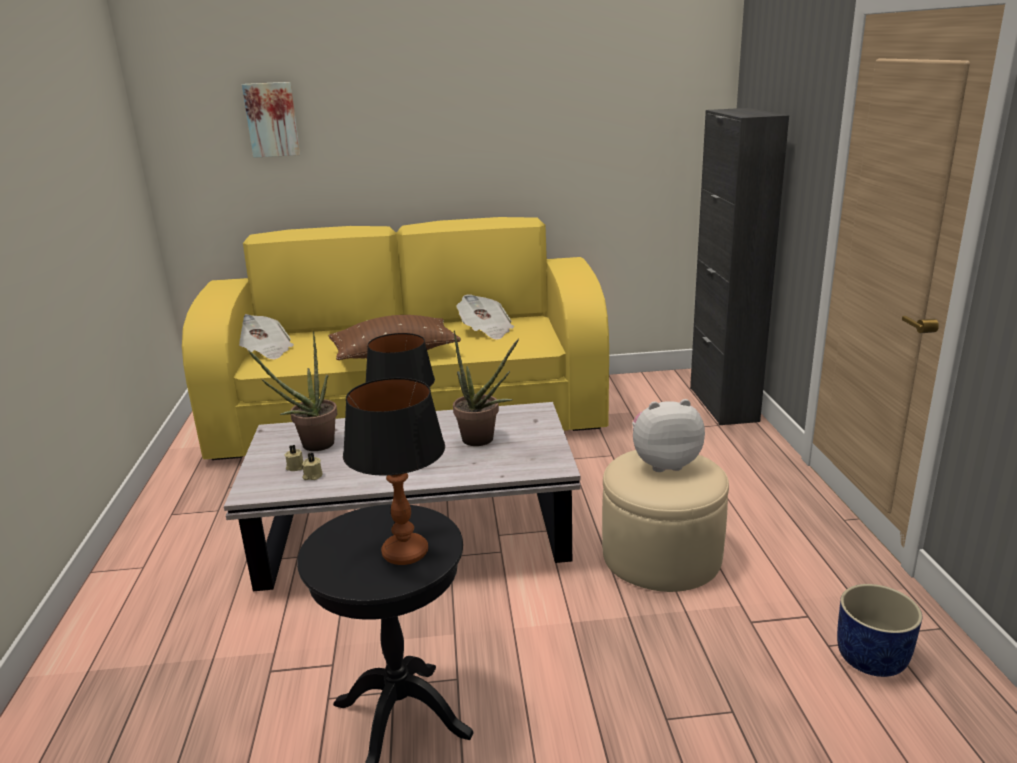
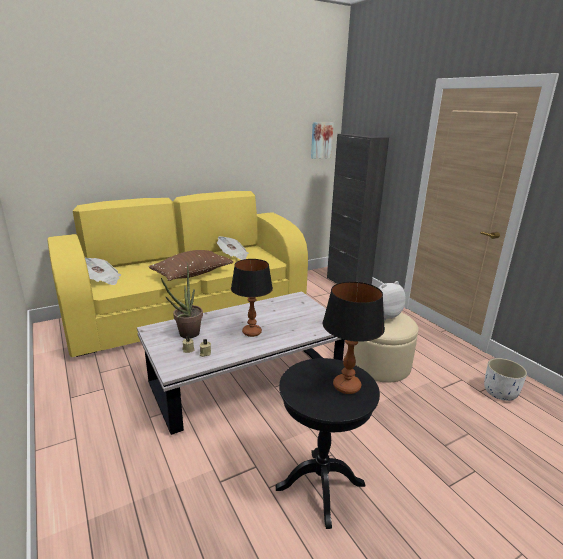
camera: 25 degrees left, 0 degrees up
picture [242,82,300,158] -> picture moved to [311,122,334,159]
potted plant [453,330,519,446] -> none
blue planter [837,584,922,677] -> white planter [484,358,527,401]

